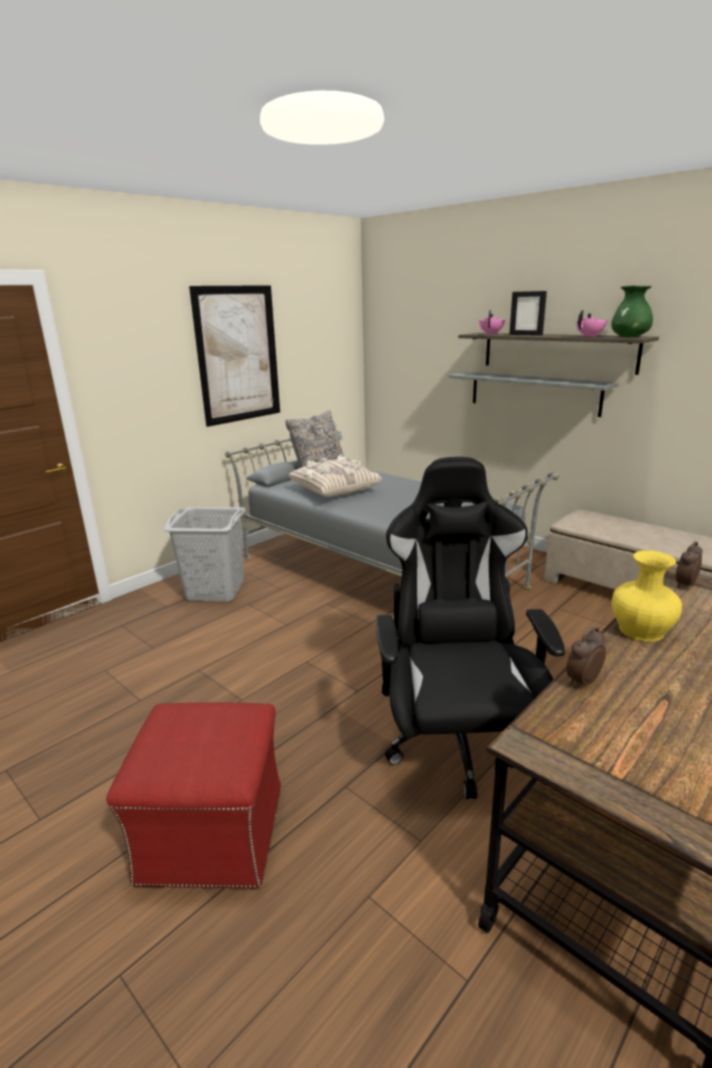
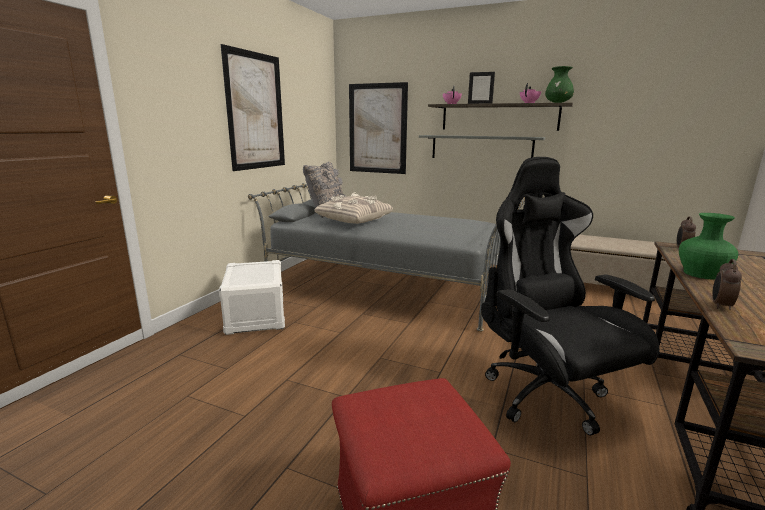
camera: 20 degrees left, 5 degrees down
grey laundry basket [163,507,246,602] -> white storage box [219,260,285,335]
yellow vase [612,550,682,642] -> green vase [679,213,738,280]
none -> picture [349,82,408,174]

